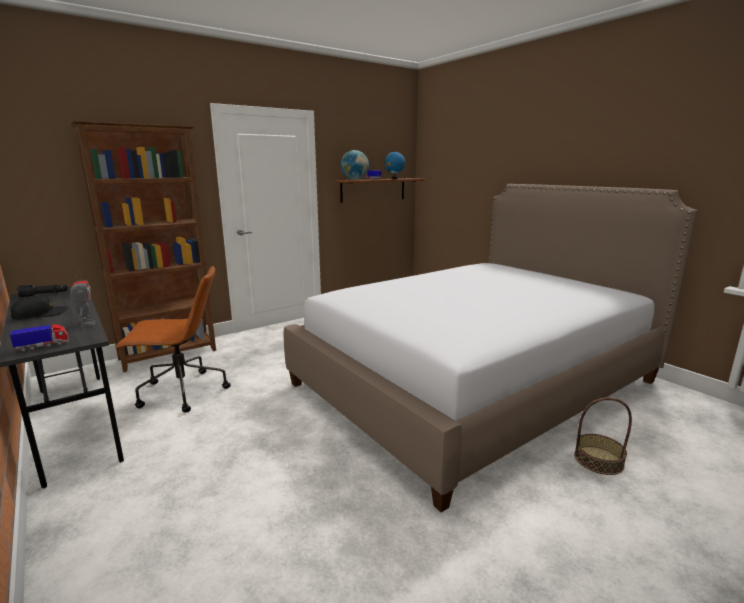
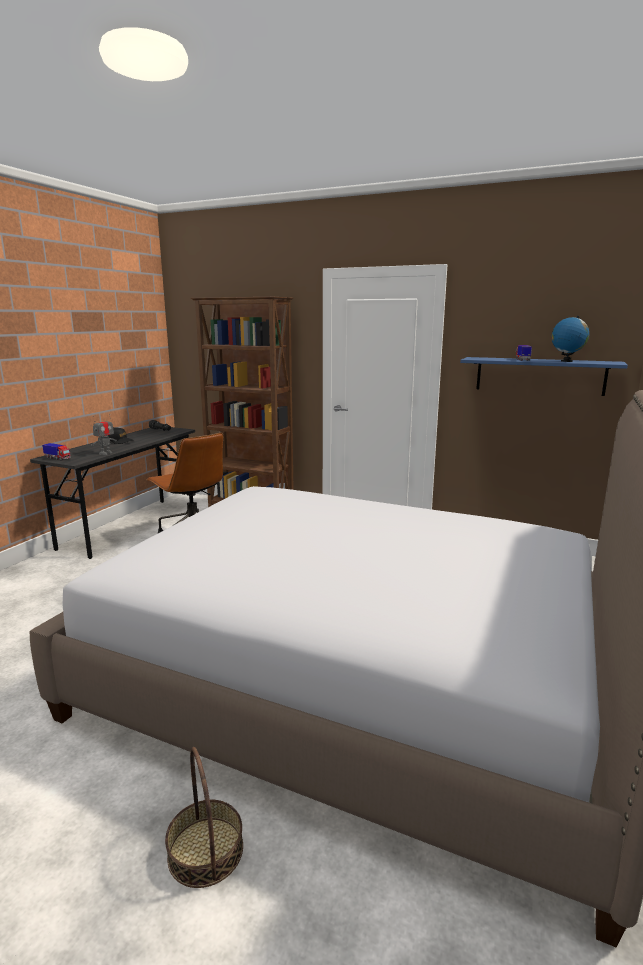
camera: 60 degrees right, 0 degrees up
brown shelf [333,178,425,203] -> blue shelf [460,357,628,396]
globe [341,150,369,180] -> none

